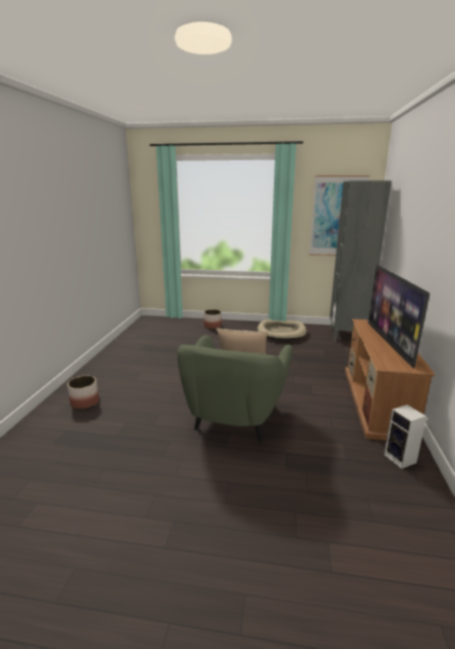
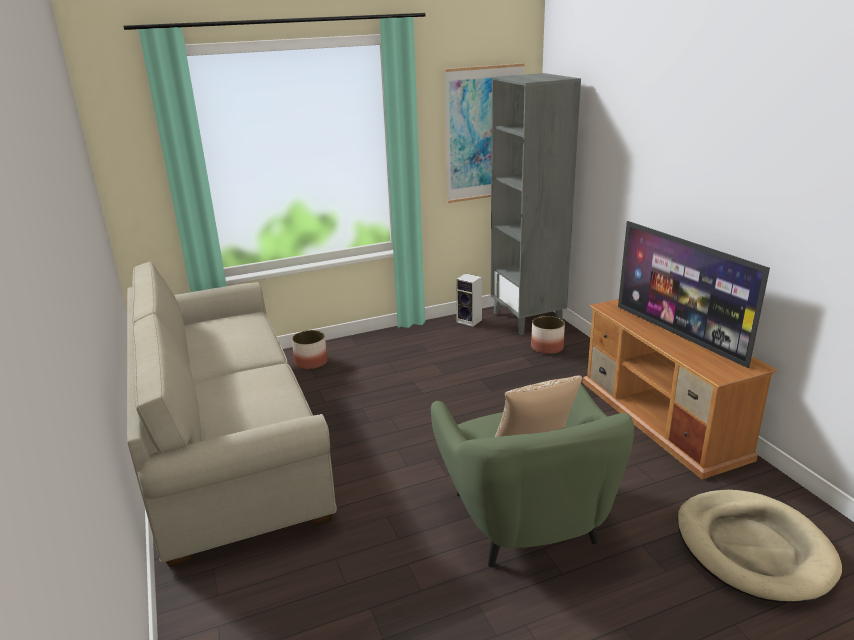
camera: 30 degrees left, 5 degrees up
planter [67,376,99,409] -> planter moved to [531,316,565,354]
beige dog bed [257,319,307,341] -> beige dog bed moved to [677,490,842,603]
speaker [384,405,427,469] -> speaker moved to [456,273,482,327]
none -> beige sofa [127,261,337,567]

